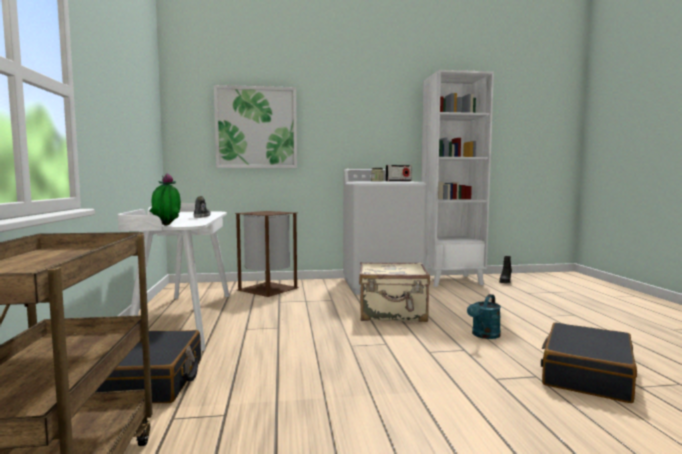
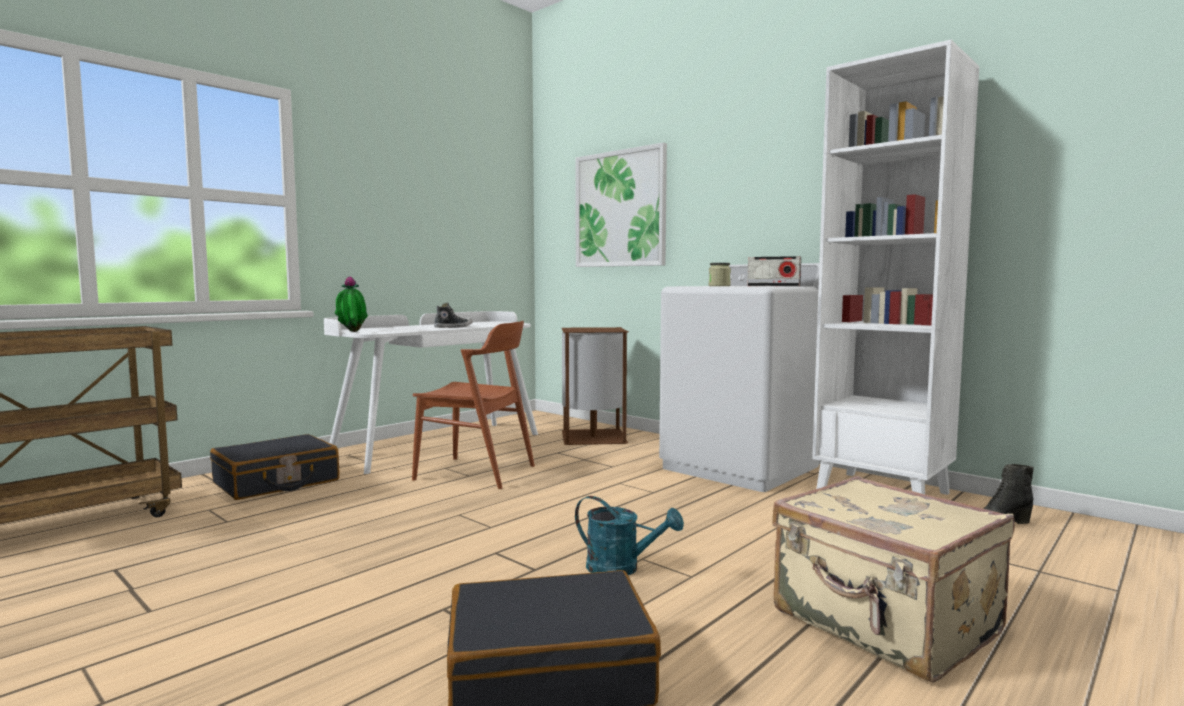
camera: 50 degrees right, 0 degrees up
beige suitcase [359,262,430,322] -> beige suitcase moved to [772,476,1015,683]
turquoise watering can [467,294,501,339] -> turquoise watering can turned 150 degrees counterclockwise [575,496,684,575]
none -> brown chair [412,321,535,489]

